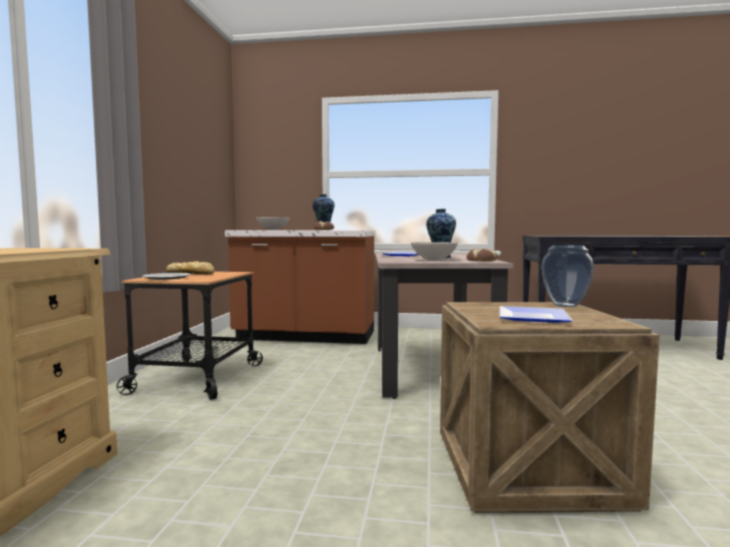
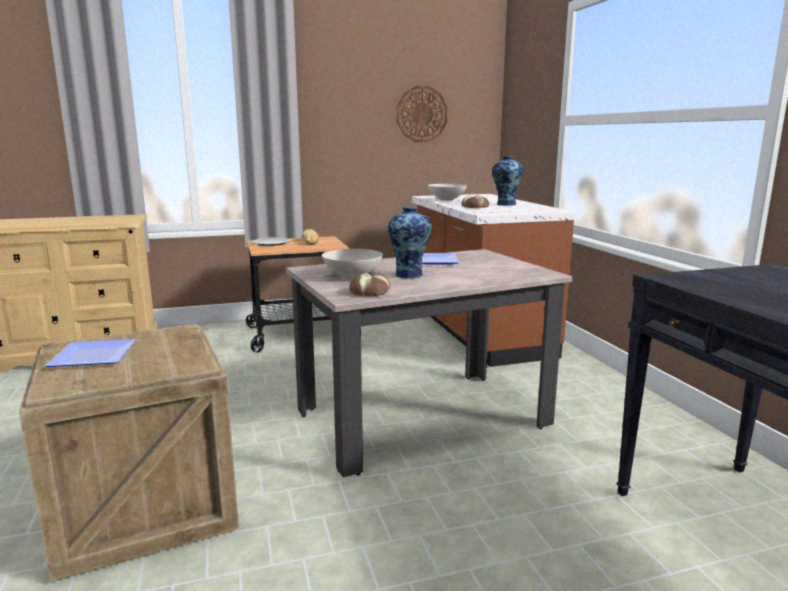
camera: 65 degrees right, 10 degrees up
vase [541,245,594,307] -> none
none -> wall clock [397,86,448,142]

